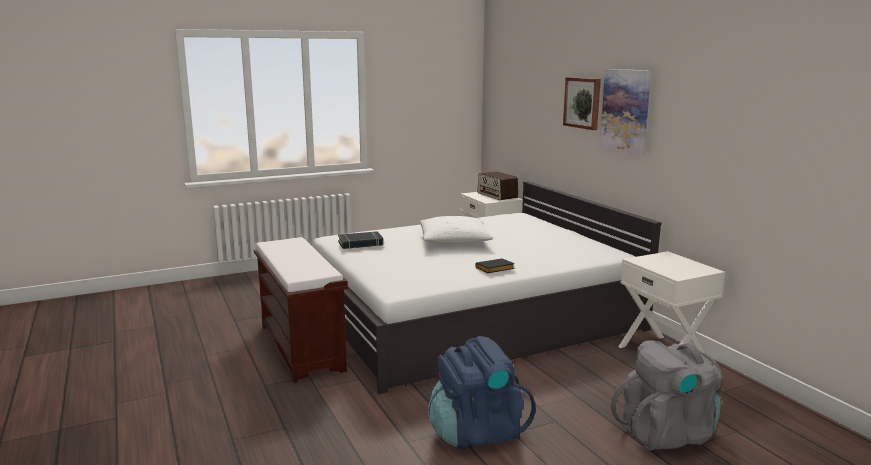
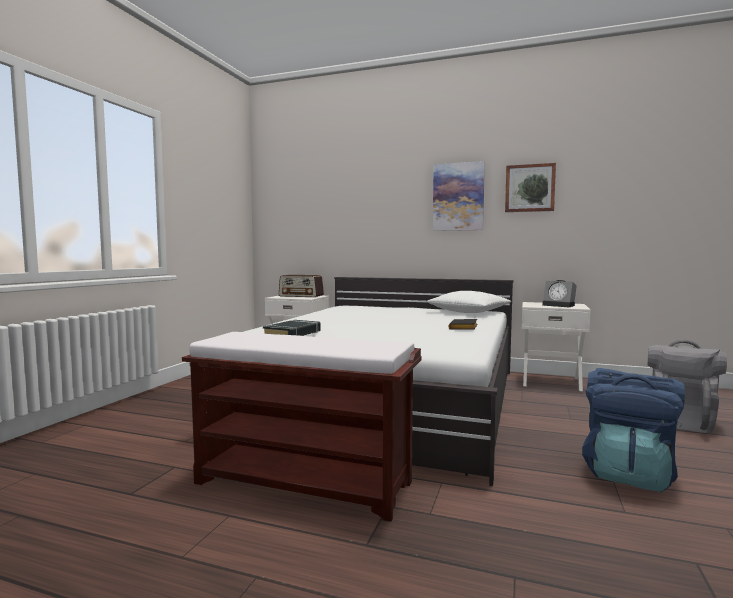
camera: 45 degrees left, 10 degrees down
white pillow [419,216,493,244] -> white pillow moved to [426,291,512,313]
picture [563,77,601,130] -> picture moved to [505,163,556,212]
none -> alarm clock [542,280,577,307]

